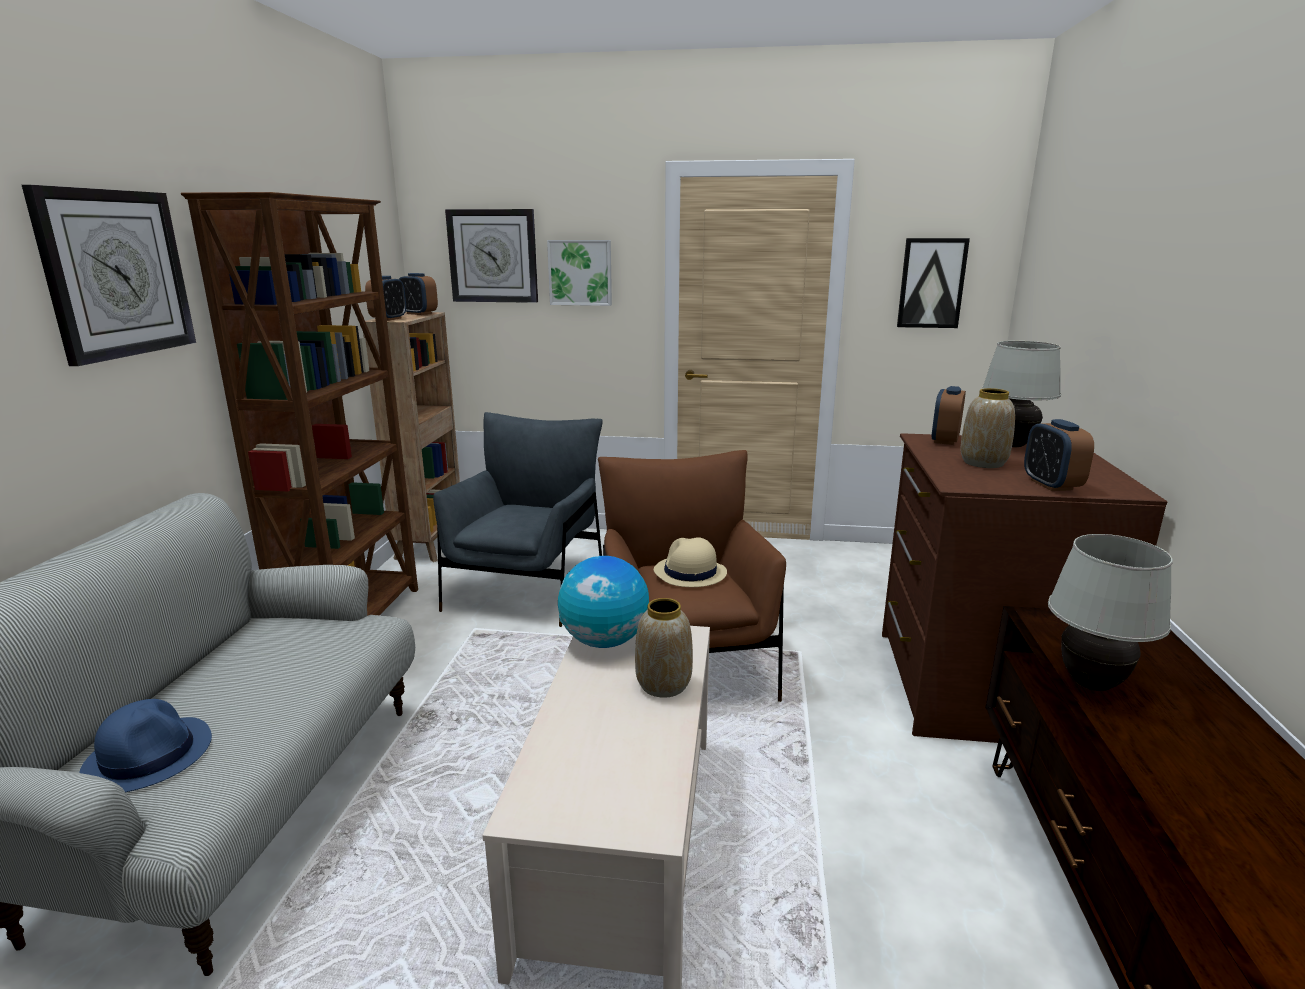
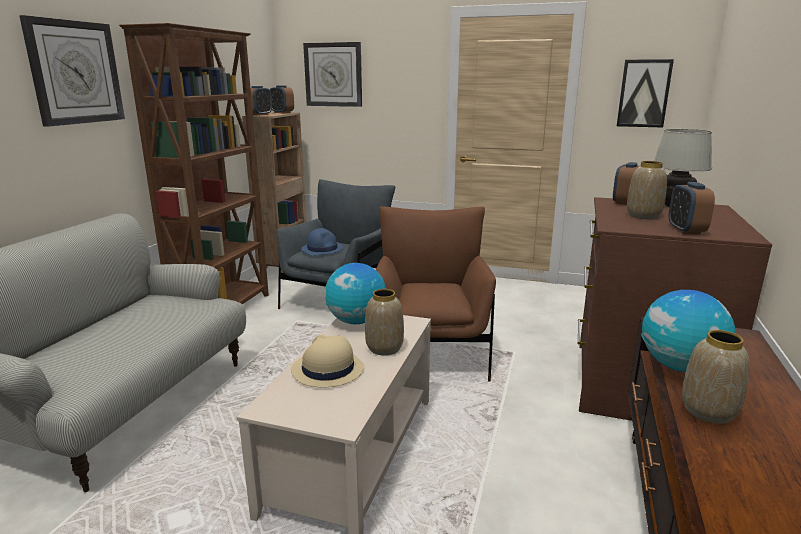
camera: 10 degrees right, 0 degrees up
blue hat [79,699,212,792] -> blue hat moved to [301,228,343,256]
picture [547,240,612,306] -> none
beige hat [654,537,727,587] -> beige hat moved to [291,335,364,387]
white table lamp [1048,534,1173,691] -> globe [641,290,735,372]
none -> vase [682,330,750,424]

